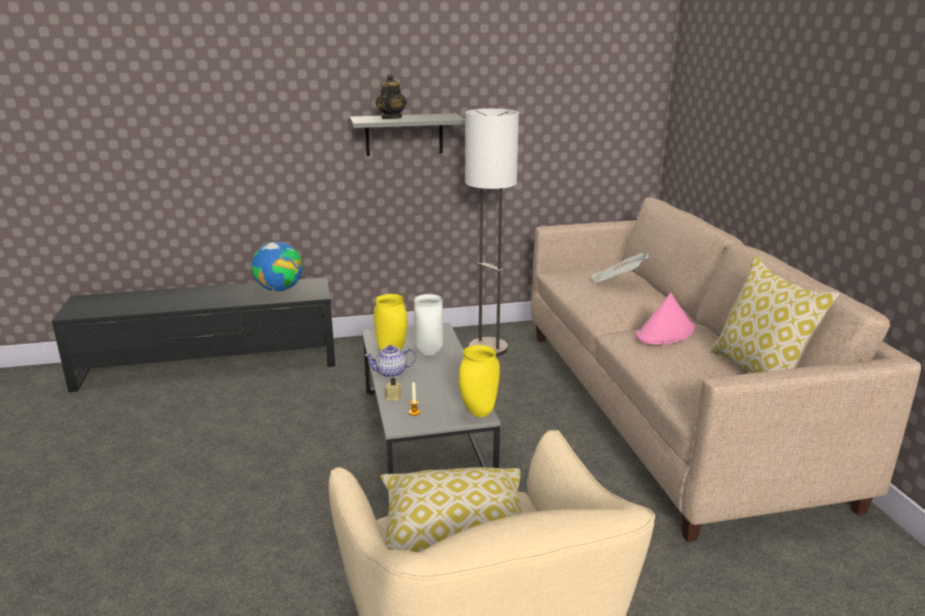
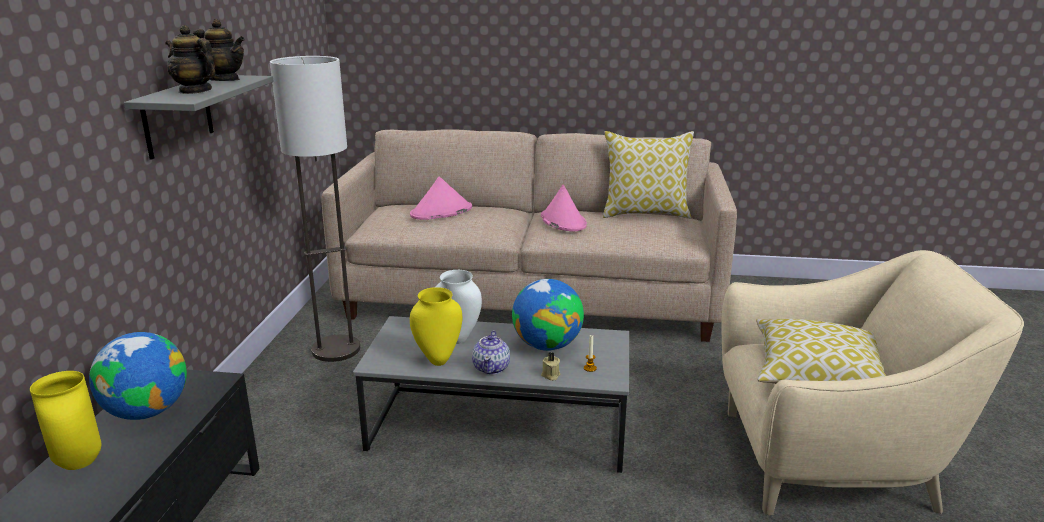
camera: 70 degrees left, 0 degrees up
yellow vase [459,345,500,417] -> yellow vase moved to [30,371,101,470]
newspaper [591,253,649,283] -> pink hat [410,177,472,220]
none -> teapot [193,19,245,81]
none -> globe [512,279,584,351]

